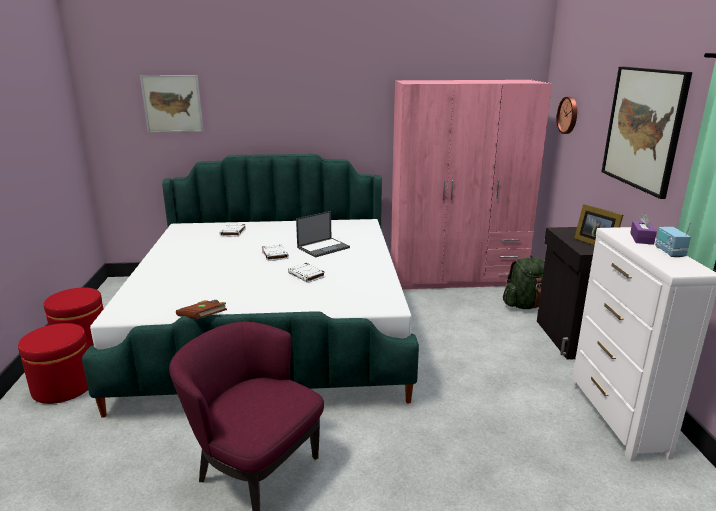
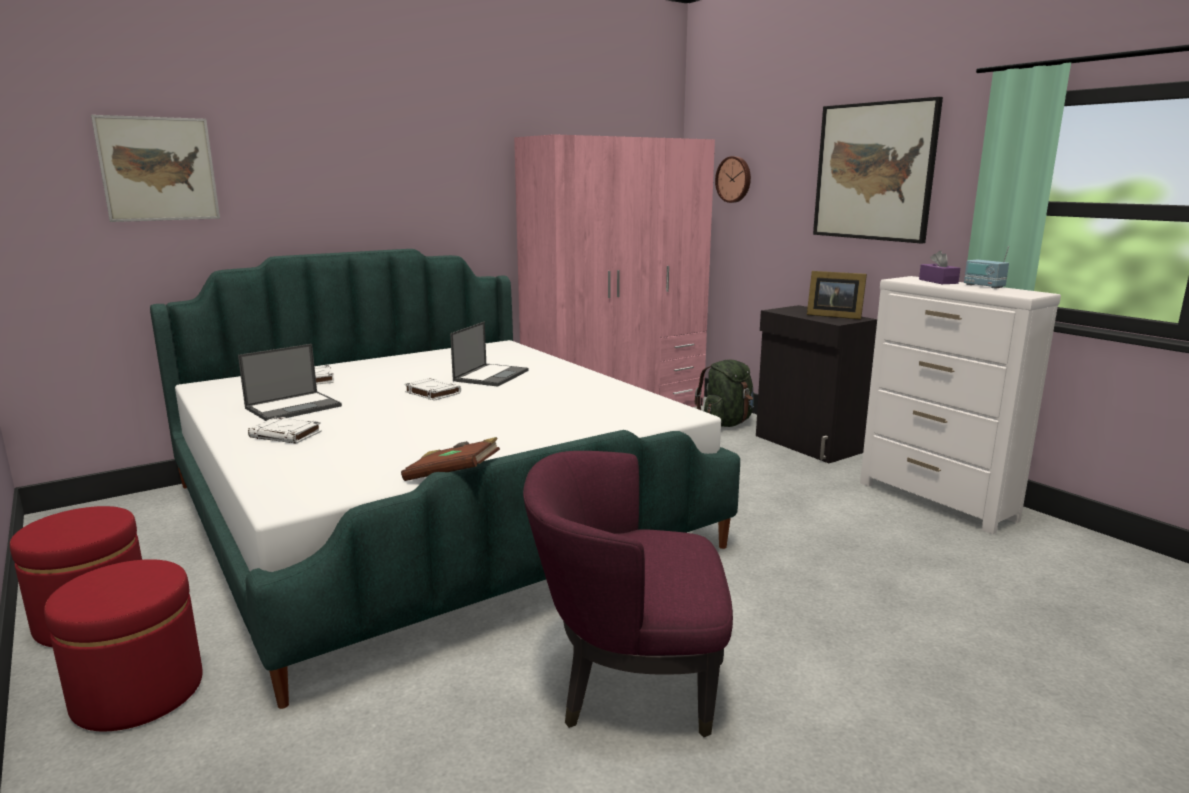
camera: 30 degrees left, 5 degrees down
white book [288,263,325,283] -> white book moved to [248,417,322,444]
none -> laptop [238,344,342,421]

